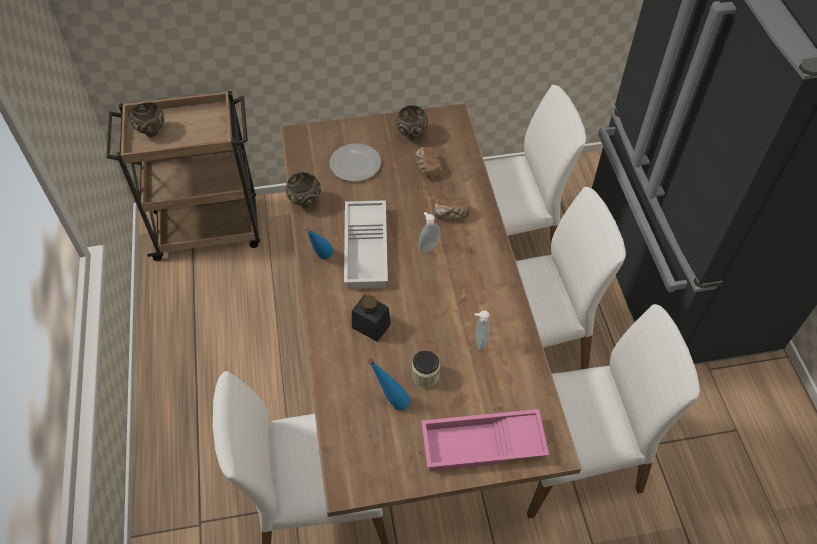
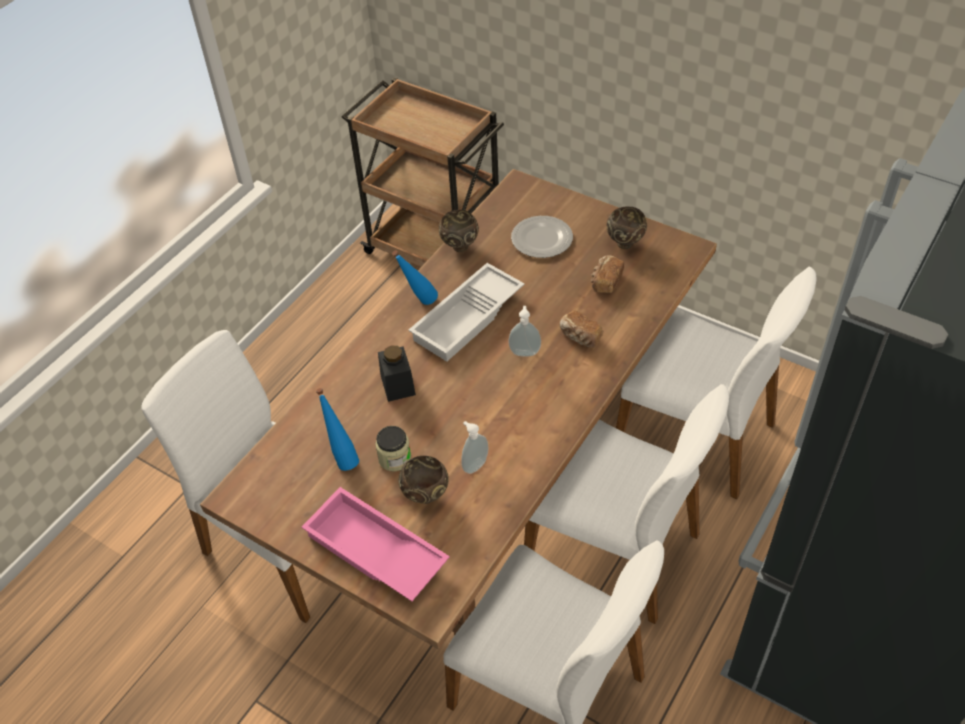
camera: 45 degrees right, 5 degrees down
brown bowl [130,102,164,137] -> brown bowl moved to [399,456,449,504]

